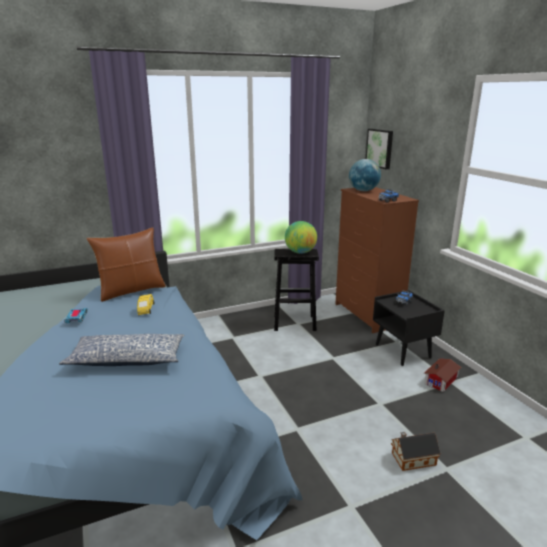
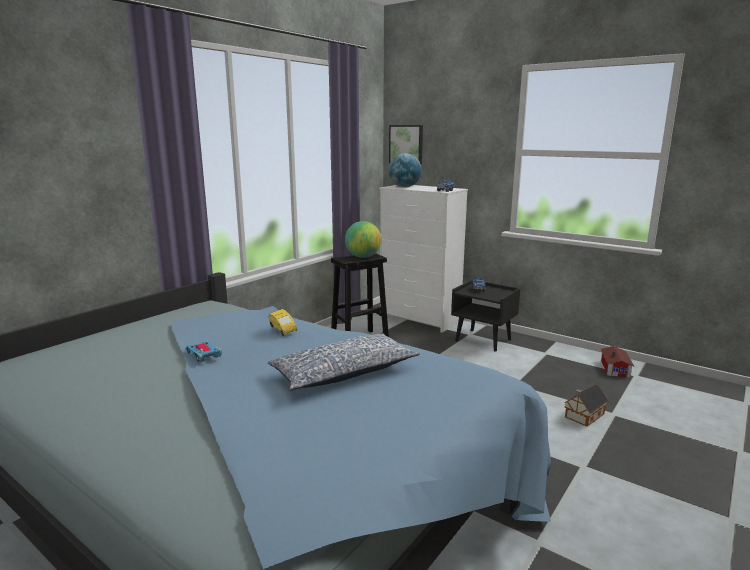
camera: 30 degrees left, 5 degrees down
brown pillow [86,227,166,302] -> none
brown dresser [335,187,419,333] -> white dresser [379,185,468,333]
toy house [424,359,461,392] -> toy house moved to [601,346,634,378]

